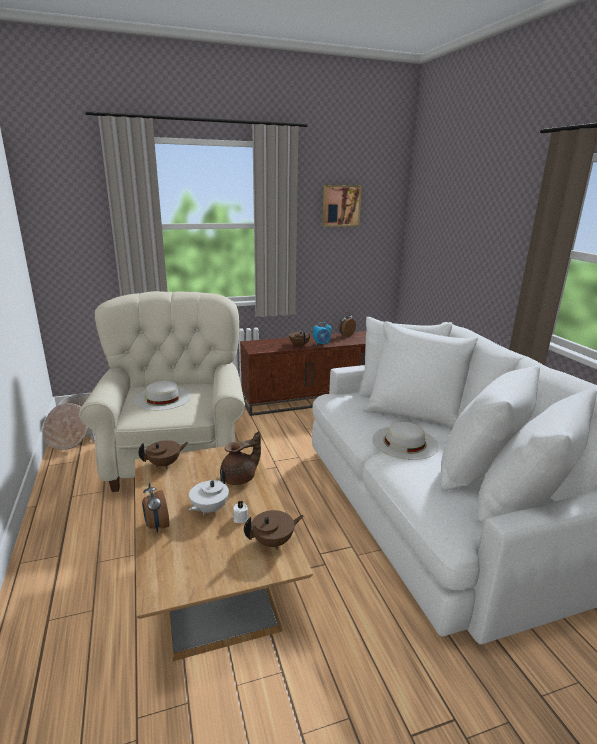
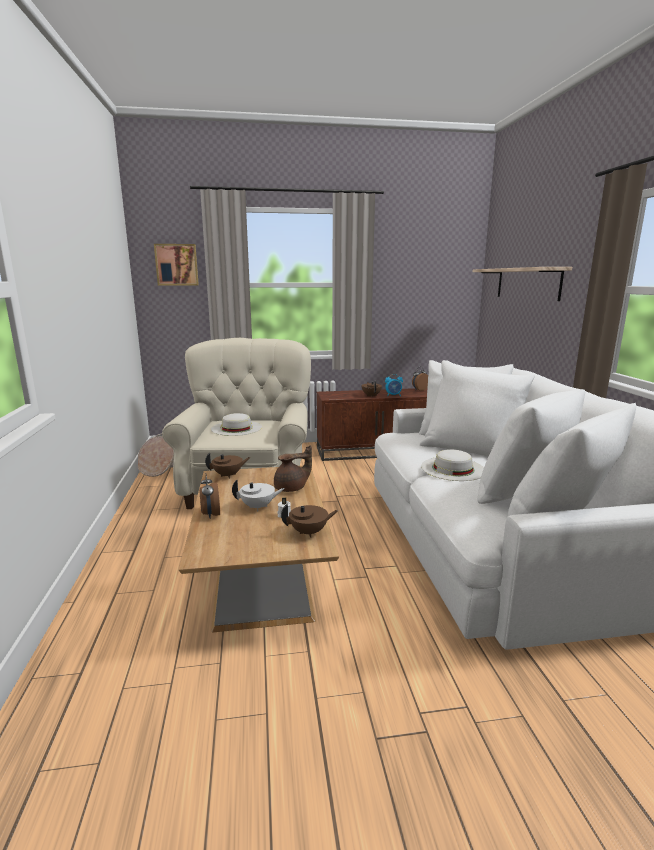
camera: 10 degrees right, 5 degrees down
white teapot [189,470,229,515] -> white teapot turned 135 degrees counterclockwise [232,480,285,511]
picture [322,185,362,227] -> picture moved to [154,244,199,286]
none -> shelf [473,267,572,301]

